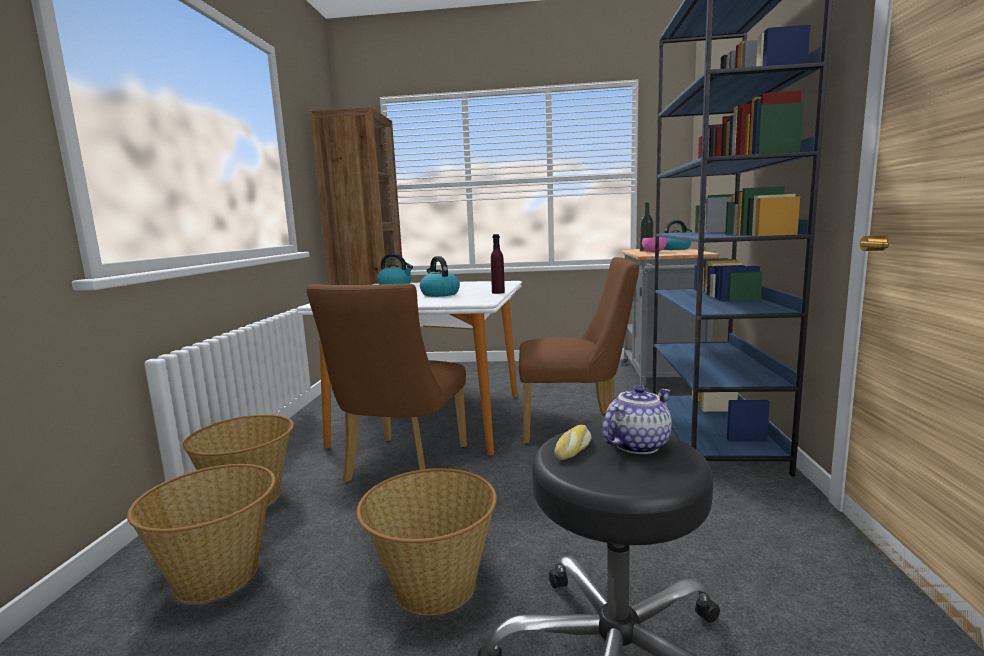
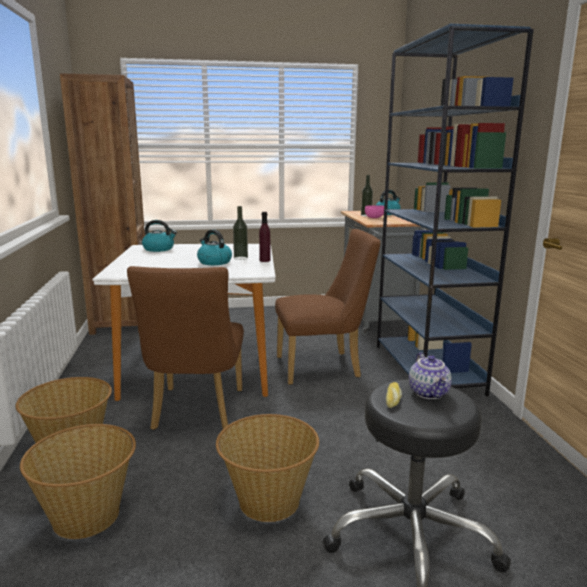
camera: 15 degrees left, 5 degrees up
teapot [602,385,672,454] -> teapot turned 135 degrees clockwise [409,352,452,399]
none -> bottle [233,206,248,260]

